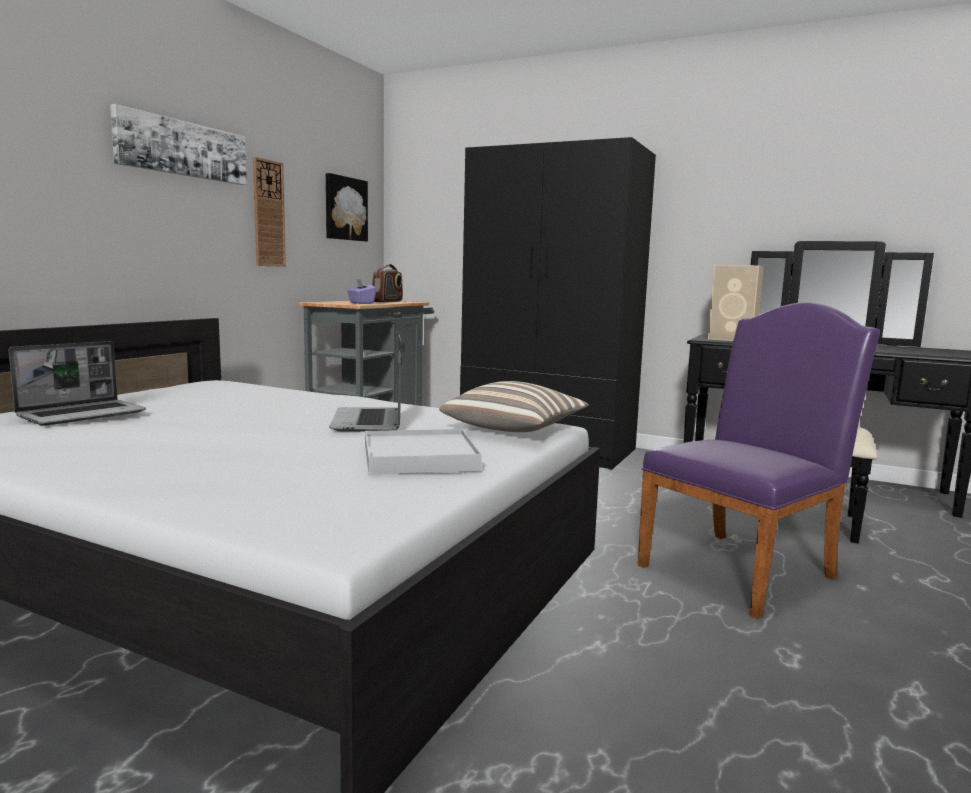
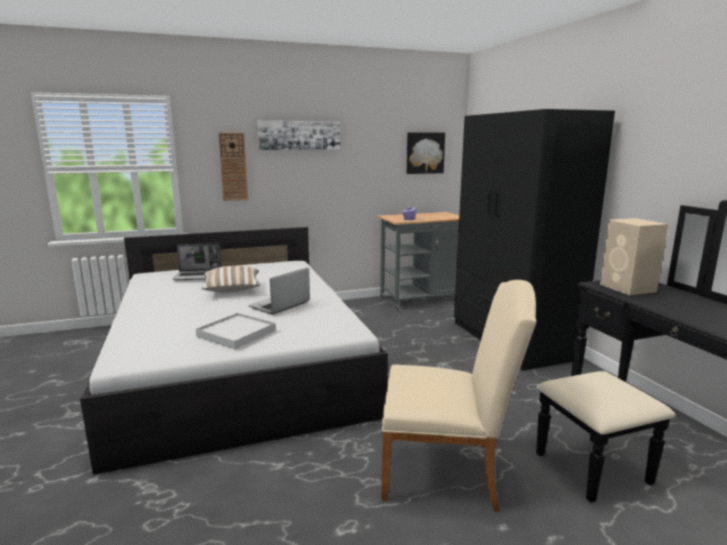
camera: 45 degrees right, 5 degrees up
wall clock [253,157,286,267] -> wall clock moved to [218,133,248,201]
radio [372,264,403,303] -> none
pillow [439,381,589,432] -> pillow moved to [201,266,261,292]
purple chair [638,302,880,619] -> beige chair [381,280,537,512]

